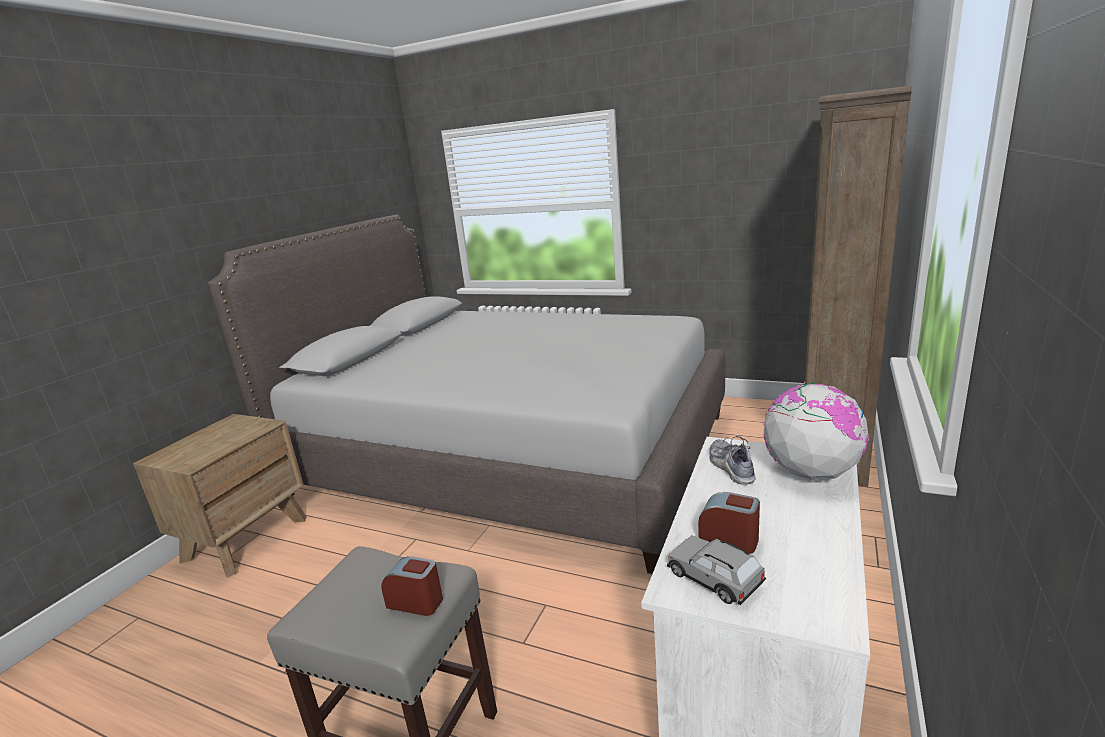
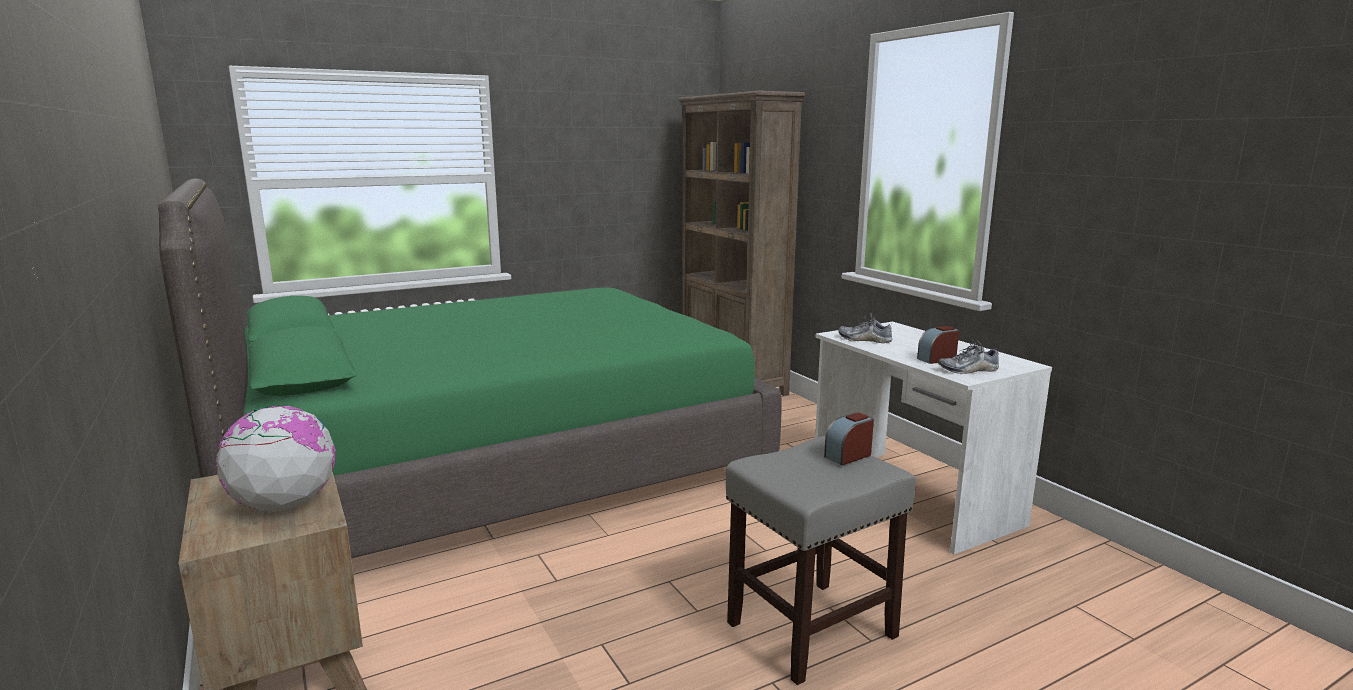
camera: 55 degrees left, 5 degrees down
grey bed [207,215,725,574] -> green bed [158,179,782,558]
grey toy car [667,536,766,605] -> shoe [938,339,999,374]
globe [763,383,869,480] -> globe moved to [216,406,335,512]

